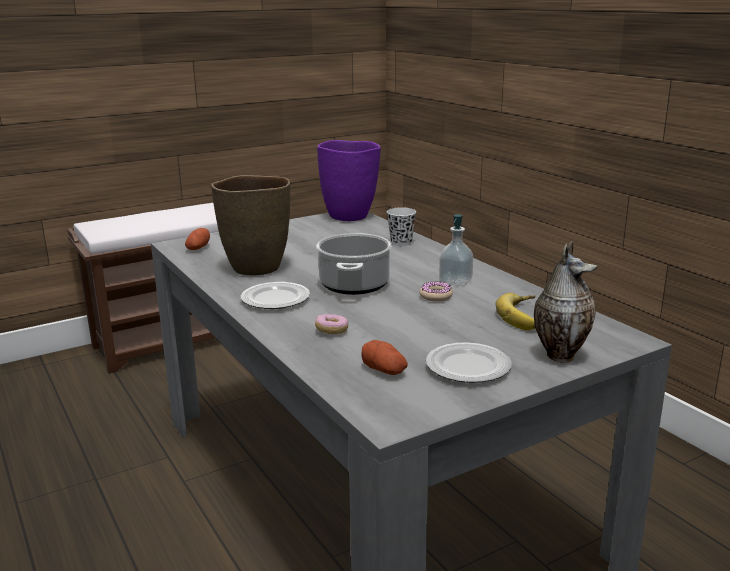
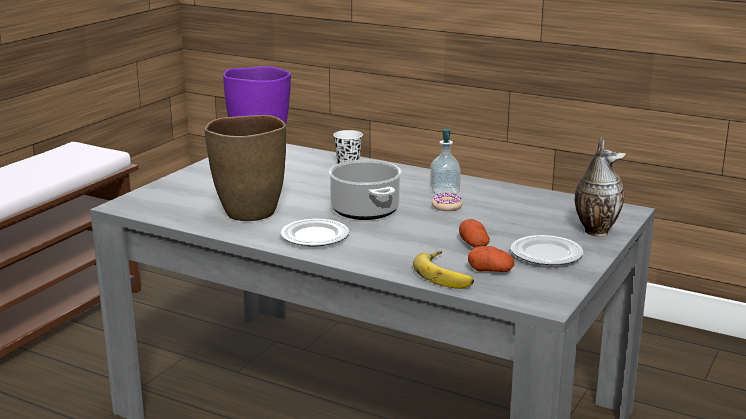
camera: 30 degrees left, 0 degrees up
potato [185,228,210,250] -> potato moved to [459,219,490,248]
donut [315,314,349,334] -> none
banana [496,293,536,331] -> banana moved to [413,251,474,289]

